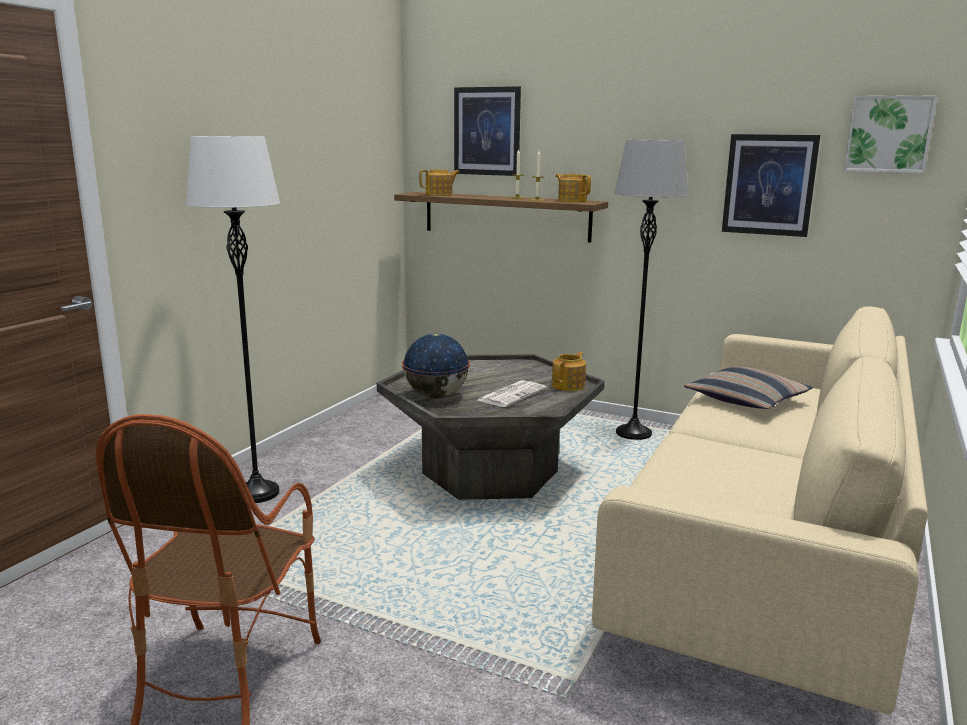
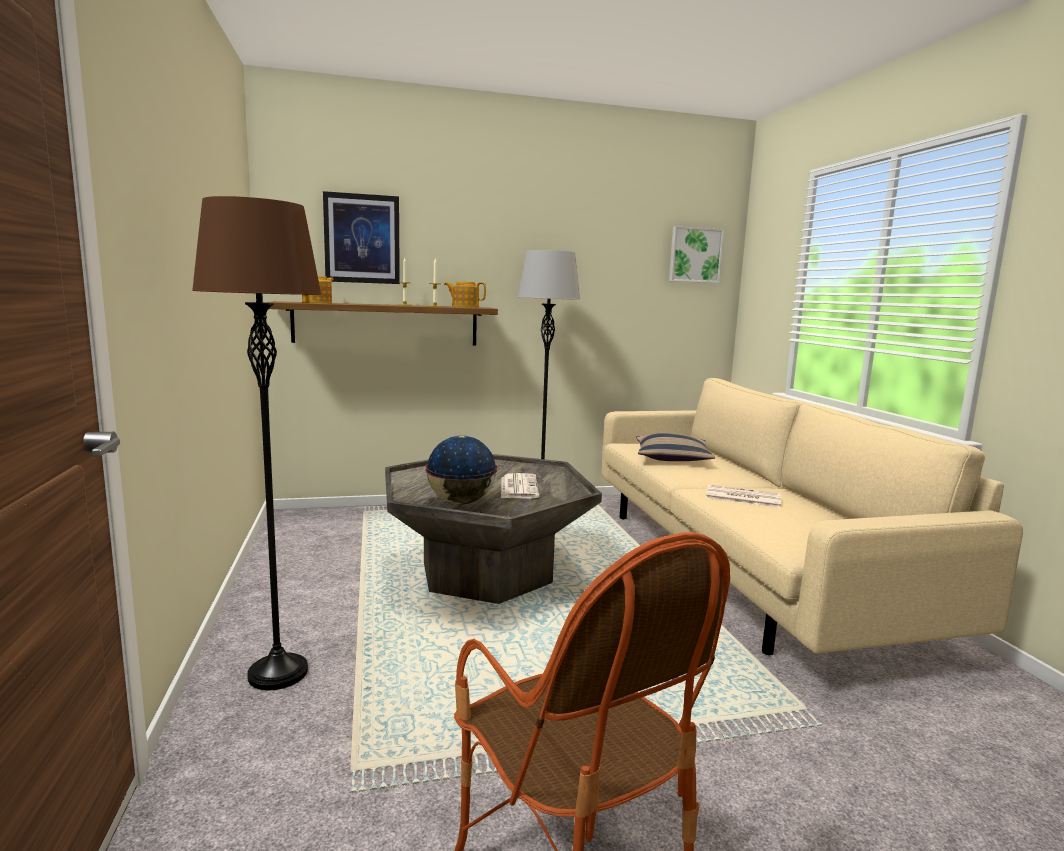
camera: 40 degrees left, 5 degrees down
white floor lamp [186,136,280,503] -> brown floor lamp [192,196,321,691]
teapot [552,352,586,391] -> none
picture [722,134,820,237] -> none
none -> newspaper [706,485,781,508]

